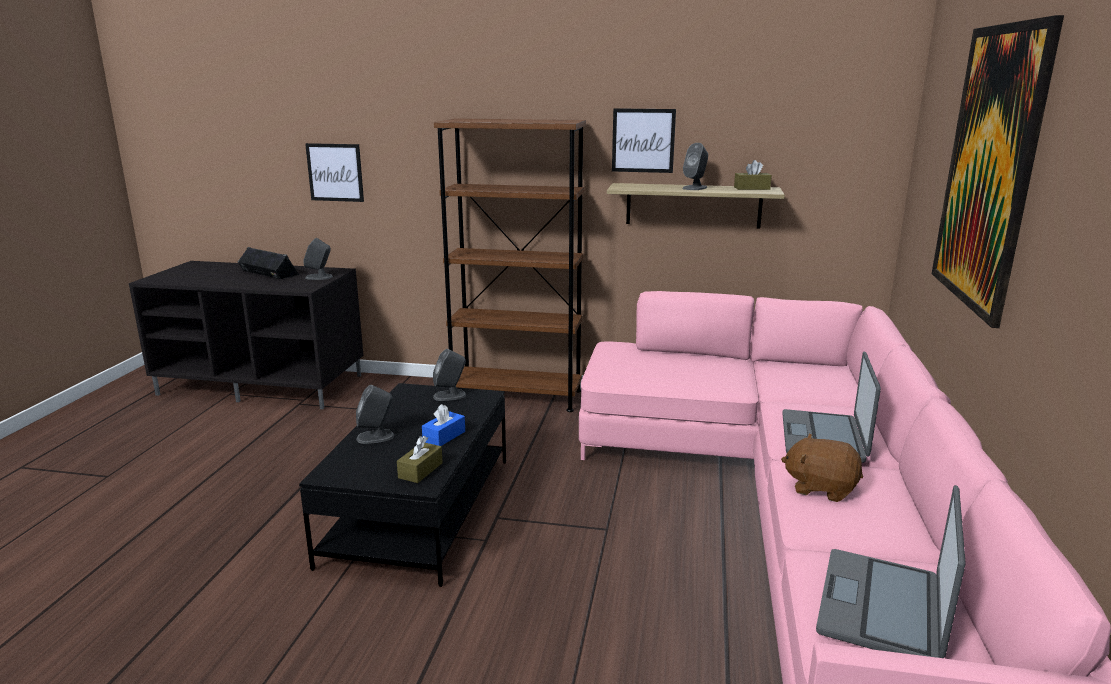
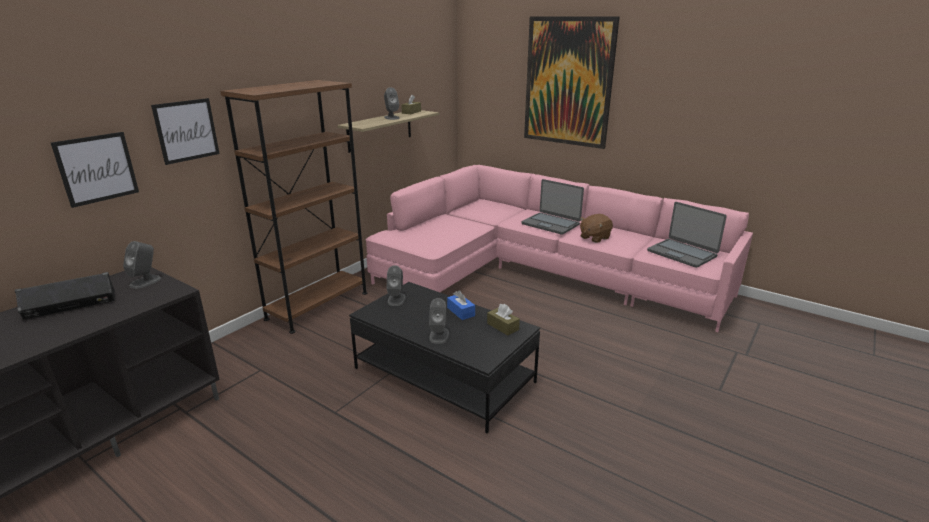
camera: 65 degrees left, 5 degrees up
picture [612,108,676,173] -> picture moved to [151,98,220,165]

